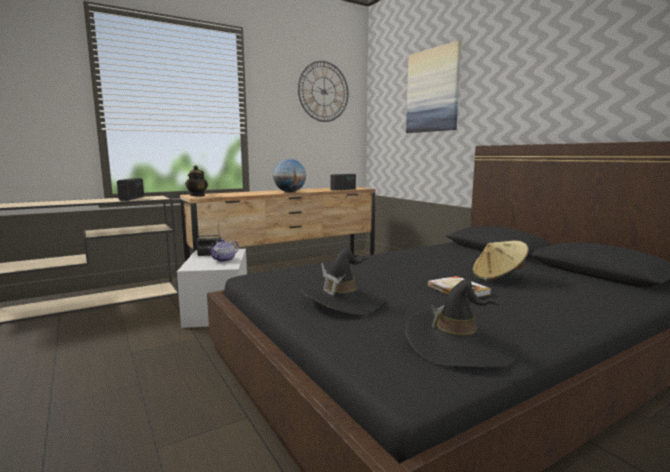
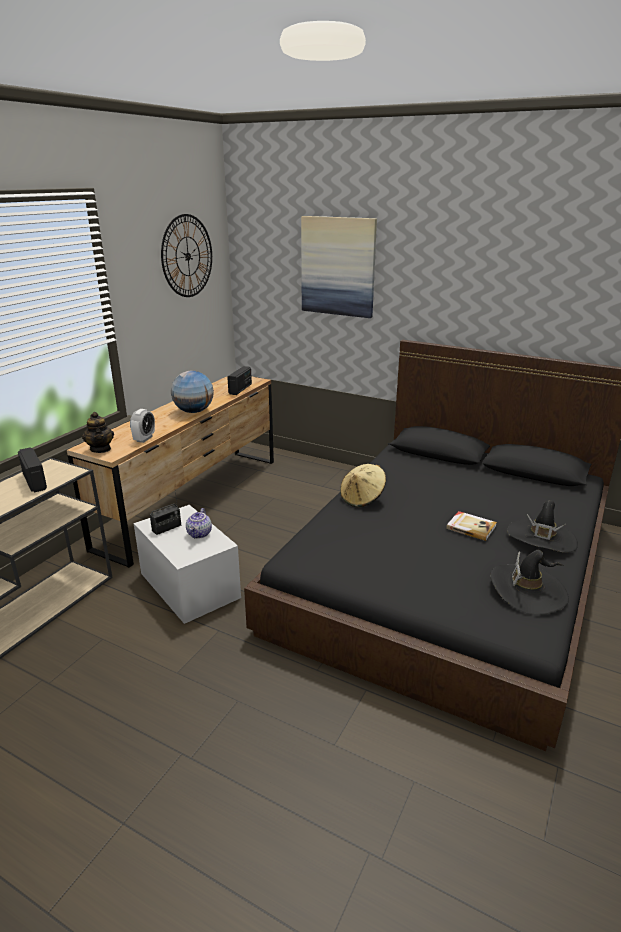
camera: 30 degrees left, 15 degrees up
black hat [301,248,385,315] -> black hat moved to [507,500,578,553]
beige hat [472,241,529,281] -> beige hat moved to [340,464,386,507]
none -> alarm clock [130,409,155,443]

